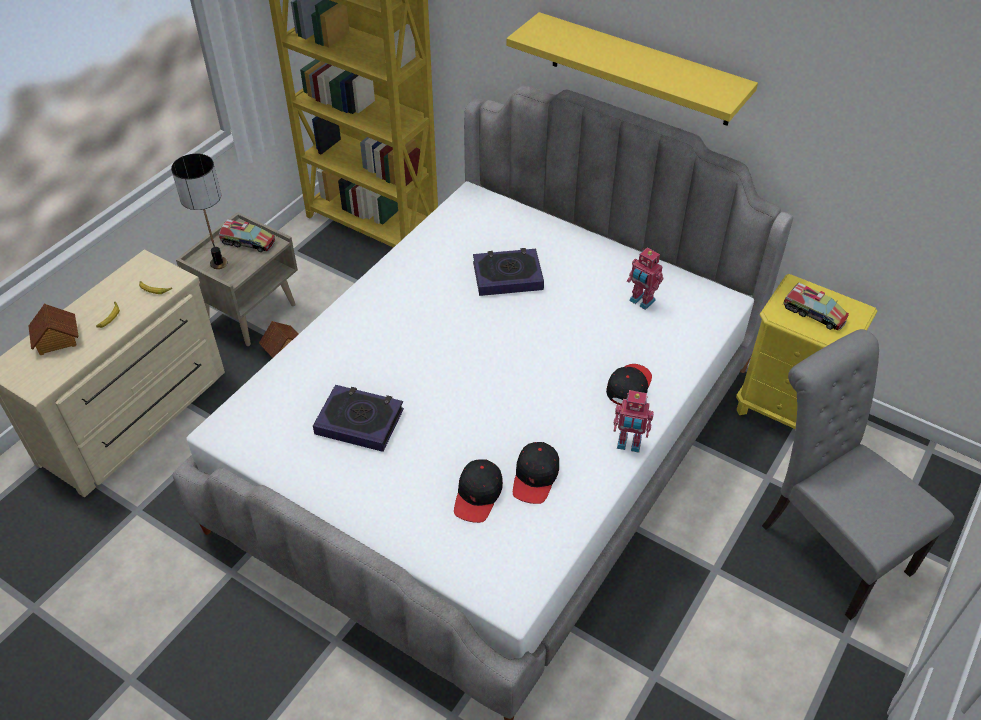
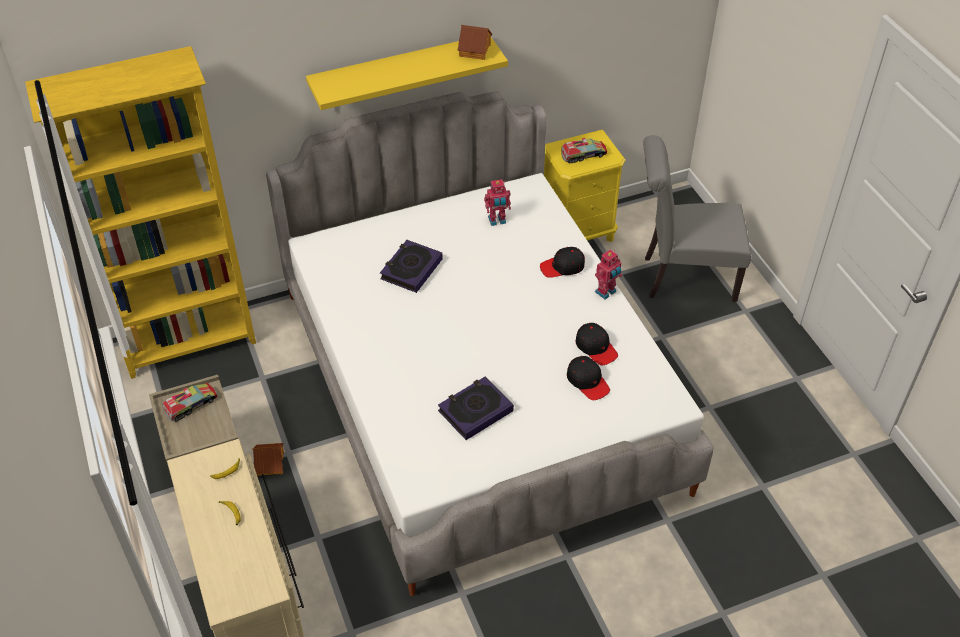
camera: 55 degrees left, 0 degrees up
toy house [28,303,79,355] -> toy house moved to [458,25,492,60]
table lamp [171,154,228,269] -> none
black cap [606,364,652,405] -> black cap turned 75 degrees counterclockwise [540,247,585,278]

